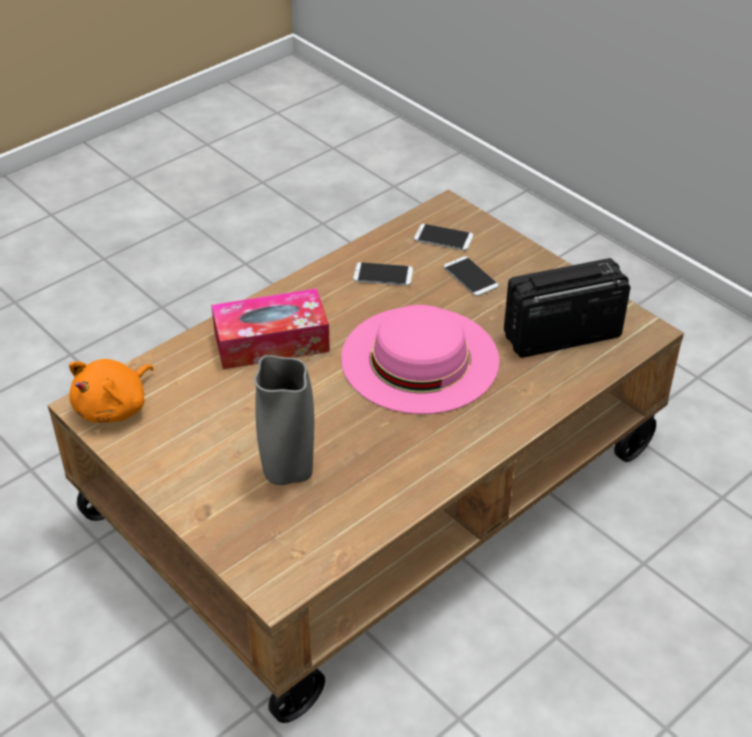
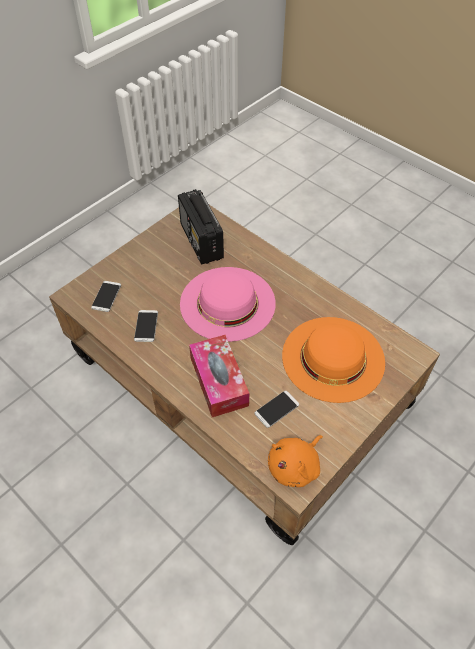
camera: 95 degrees left, 10 degrees up
orange plush toy [69,359,154,423] -> orange plush toy turned 105 degrees clockwise [268,435,323,487]
grey vase [254,355,314,485] -> orange hat [282,317,385,403]
phone [444,256,499,296] -> phone moved to [255,391,299,428]

